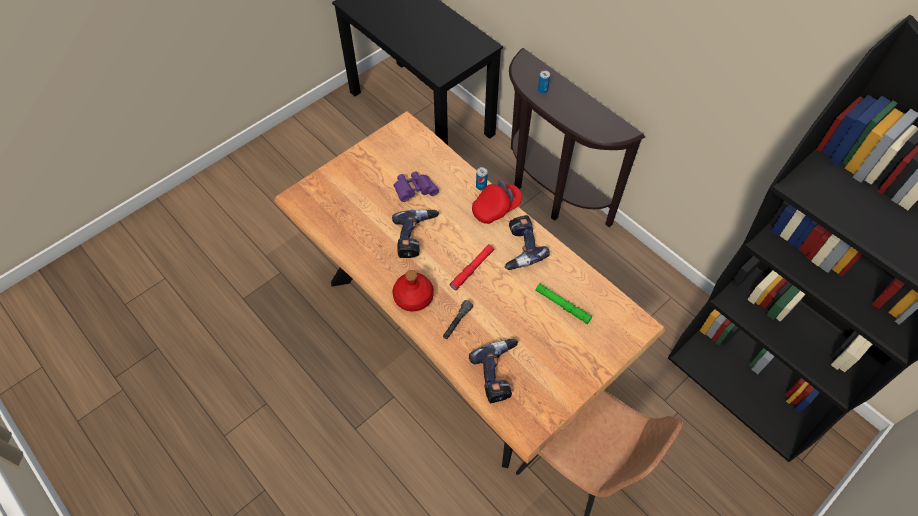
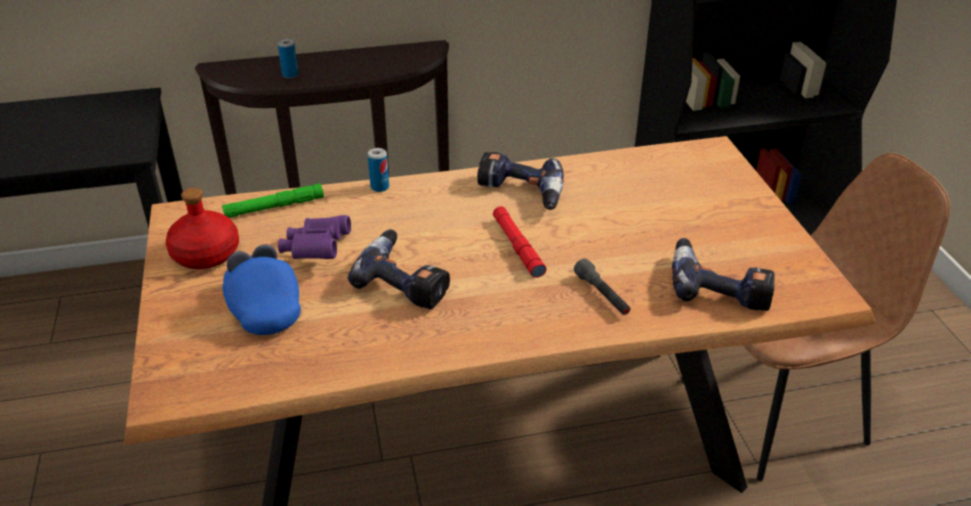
camera: 60 degrees left, 20 degrees down
red bottle [393,270,434,311] -> red bottle moved to [166,188,239,269]
red cap [472,180,522,224] -> none
green flashlight [535,284,593,324] -> green flashlight moved to [222,183,324,218]
none -> blue cap [223,244,301,335]

